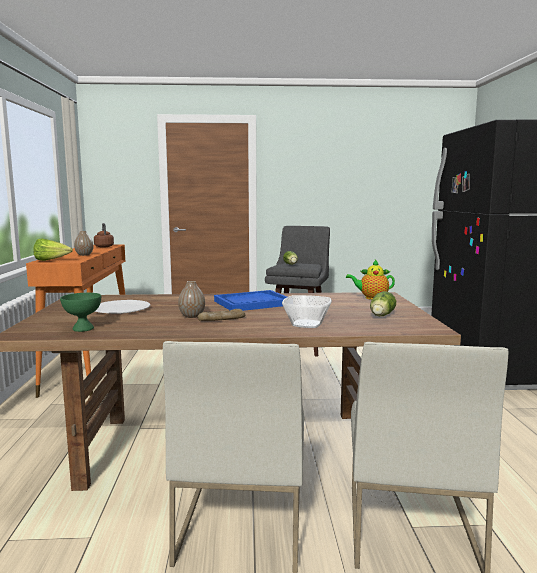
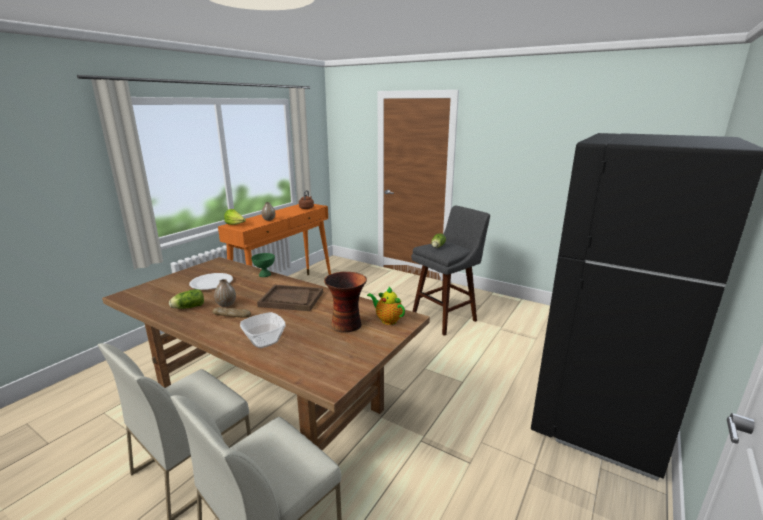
camera: 35 degrees right, 10 degrees up
green bowl [60,293,101,332] -> green bowl moved to [251,253,275,277]
blue tray [214,290,287,311] -> brown tray [257,285,323,311]
lettuce [370,291,396,316] -> lettuce moved to [169,289,204,309]
none -> vase [324,272,367,332]

